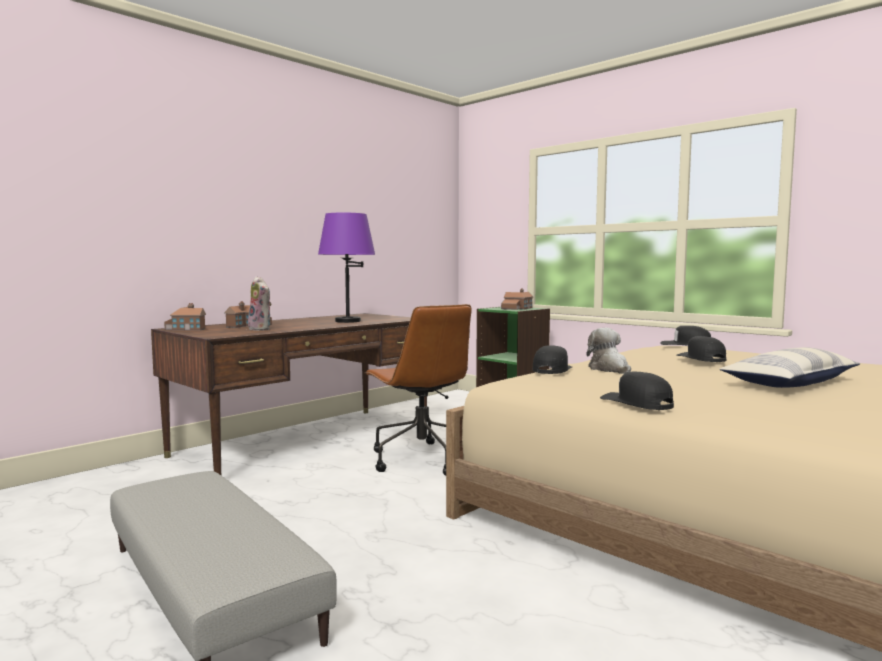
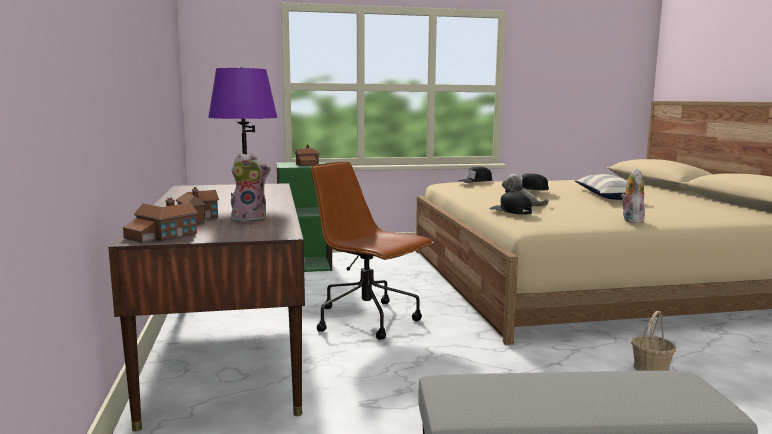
camera: 55 degrees left, 5 degrees up
brown office chair [365,304,472,476] -> brown office chair turned 150 degrees counterclockwise [311,162,434,340]
black cap [600,372,674,410] -> plush toy [621,169,645,223]
none -> basket [631,311,676,371]

